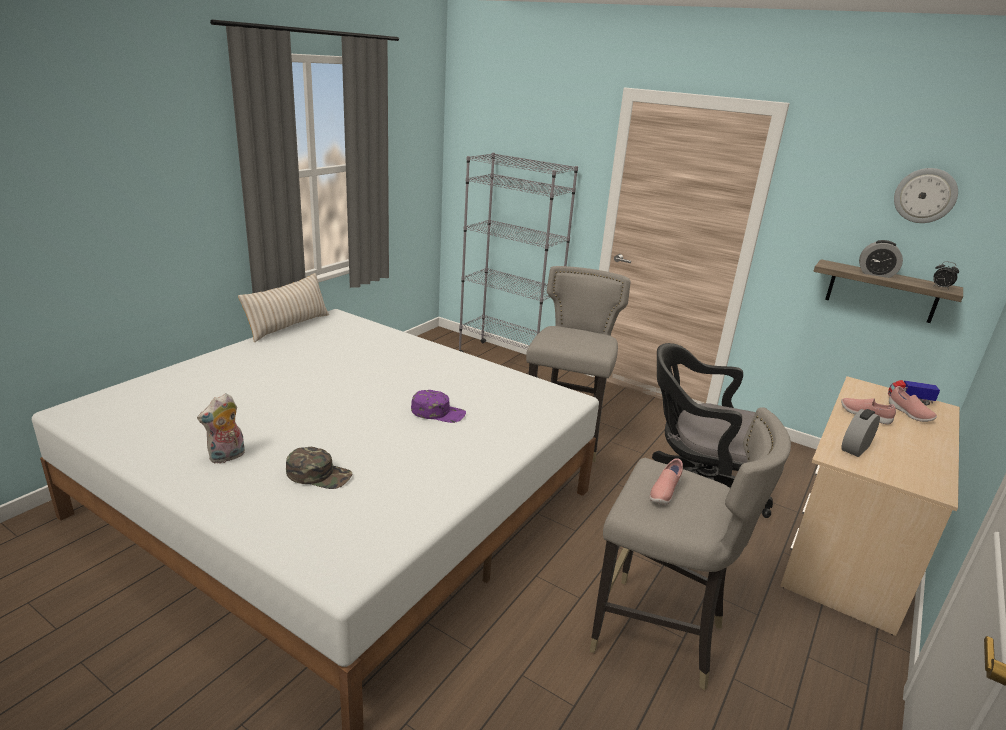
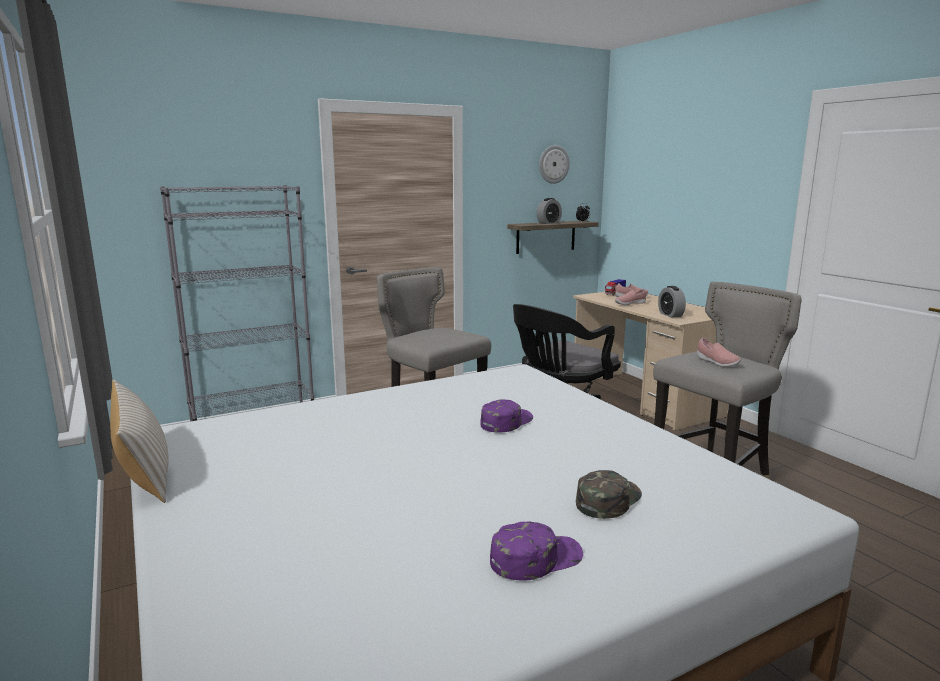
camera: 60 degrees left, 10 degrees down
plush toy [197,393,245,463] -> purple cap [490,522,583,581]

